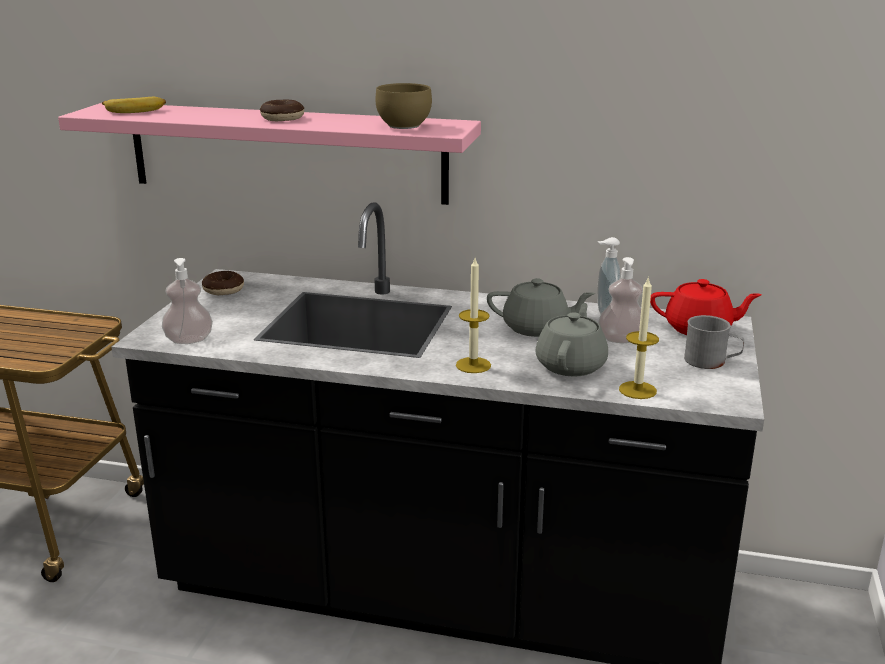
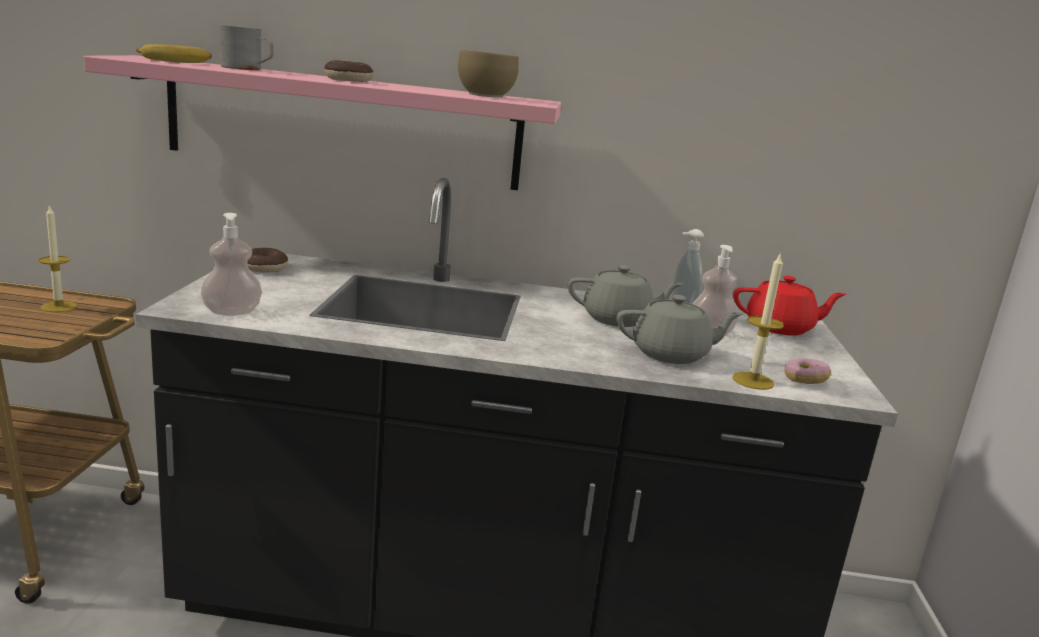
camera: 10 degrees left, 5 degrees down
candle [456,258,491,373] -> candle moved to [38,204,77,312]
grey teapot [535,303,608,377] -> grey teapot turned 75 degrees clockwise [617,295,743,364]
grey mug [684,315,744,369] -> grey mug moved to [219,25,274,70]
none -> donut [784,358,831,384]

